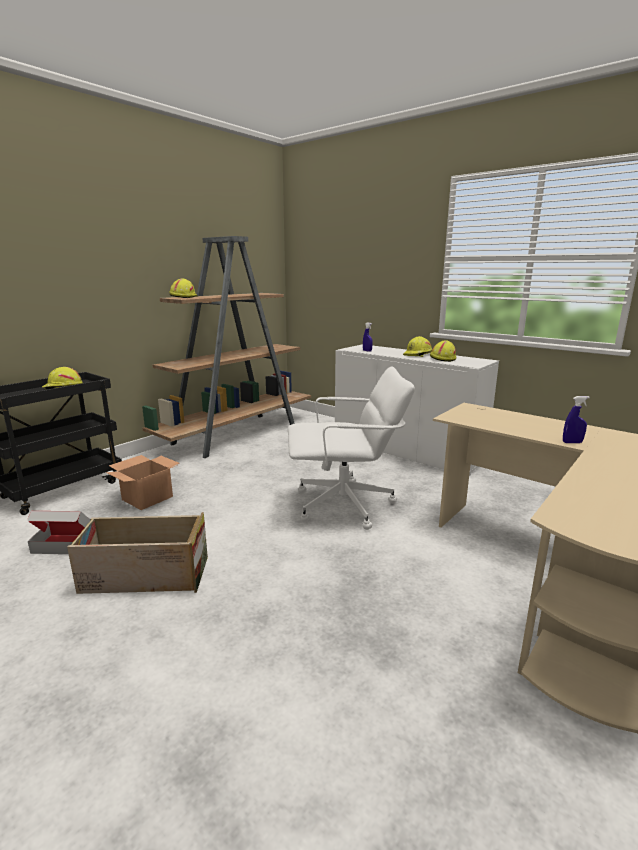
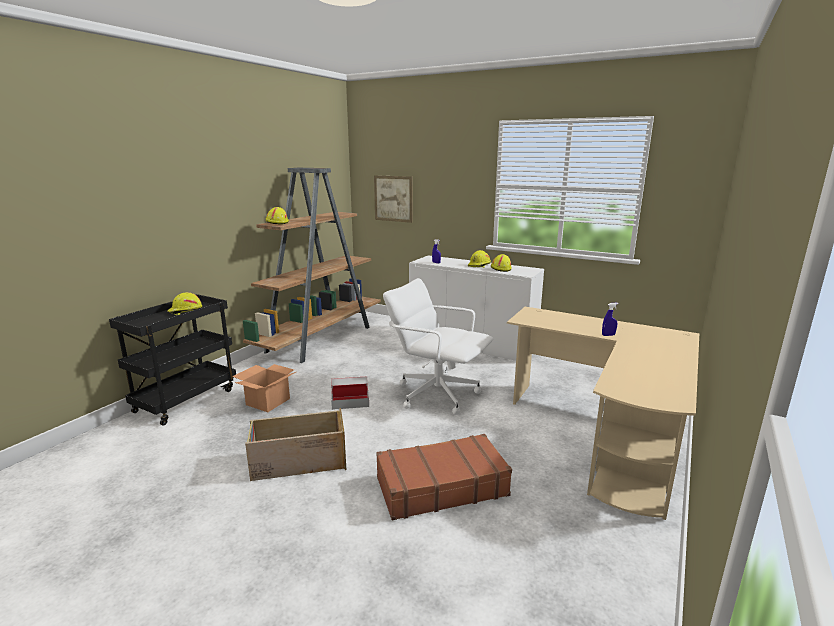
camera: 10 degrees left, 0 degrees up
cardboard box [28,511,91,554] -> cardboard box moved to [331,376,369,410]
white office chair [288,366,415,530] -> white office chair turned 135 degrees counterclockwise [383,278,493,415]
none -> picture [374,175,413,223]
none -> brown suitcase [376,434,512,520]

